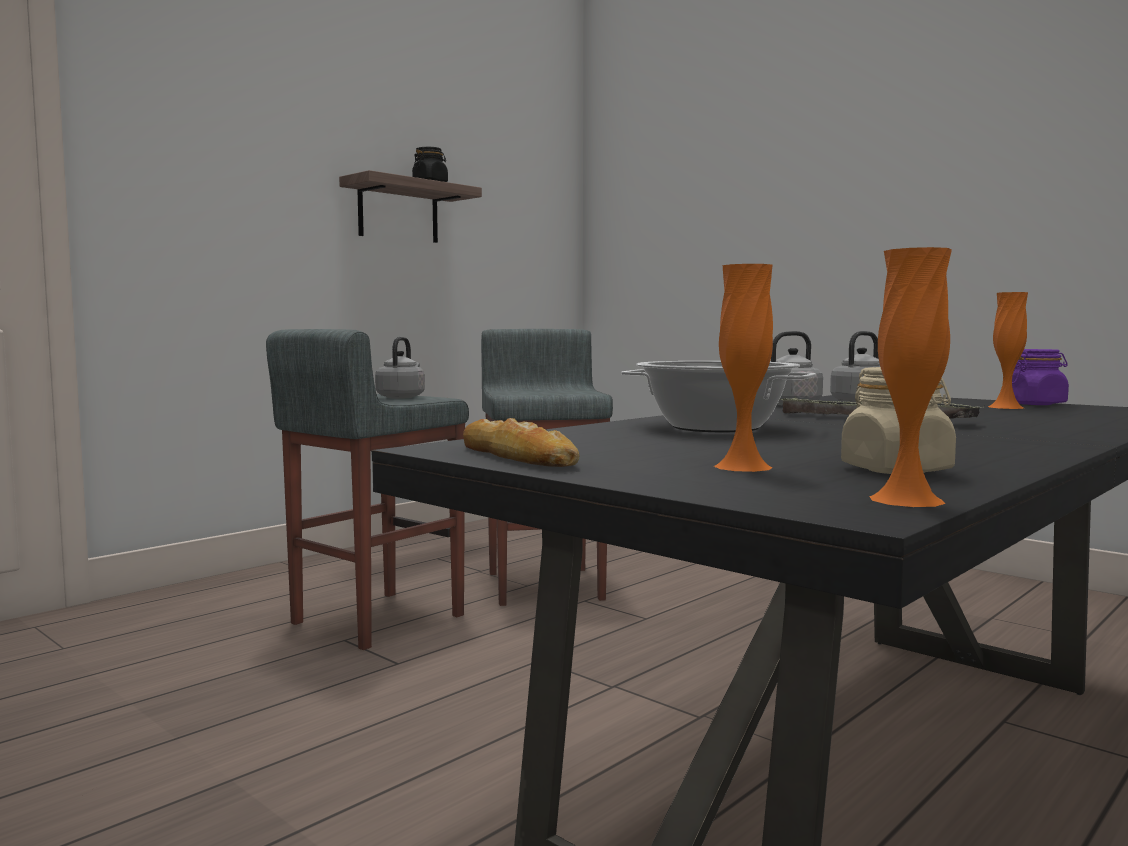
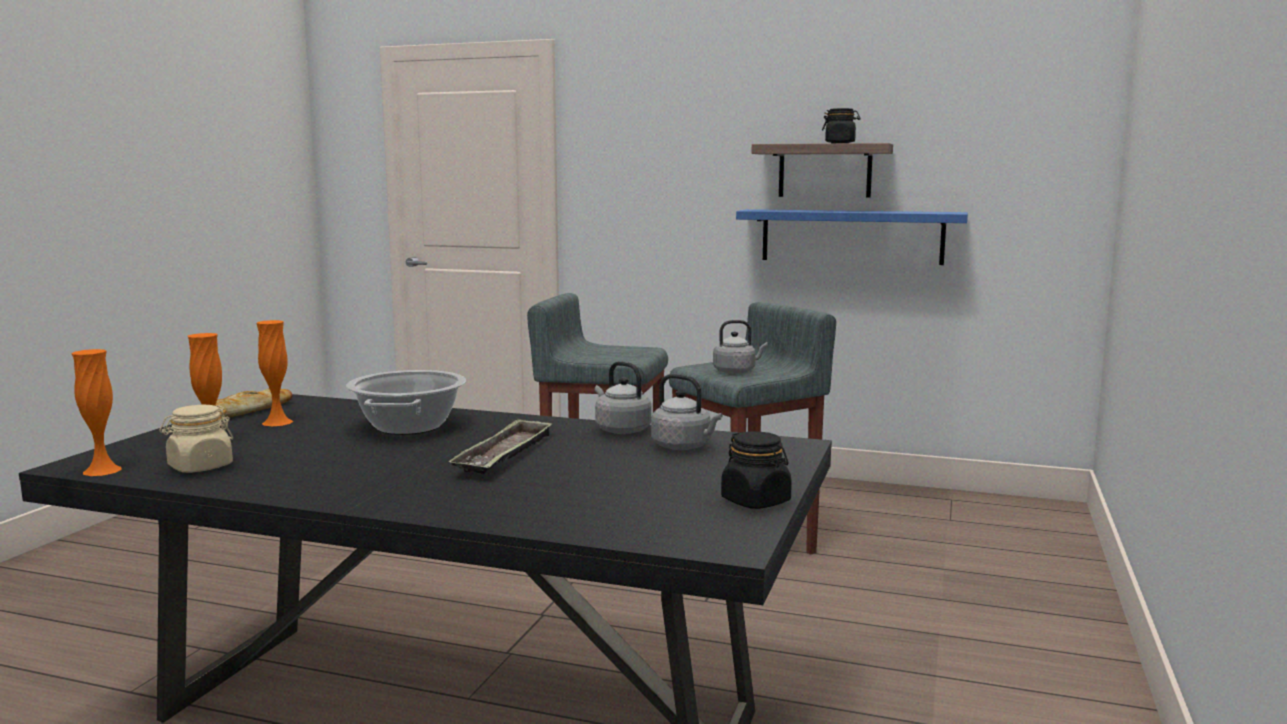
camera: 65 degrees right, 5 degrees up
grey kettle [375,337,425,399] -> grey kettle moved to [713,320,768,374]
orange vase [988,292,1028,409] -> orange vase moved to [256,320,293,426]
purple jar [1012,349,1069,405] -> black jar [721,431,792,509]
none -> blue shelf [736,209,968,265]

